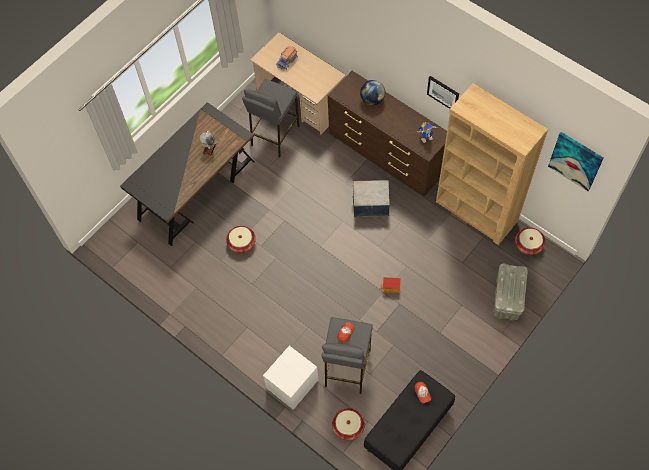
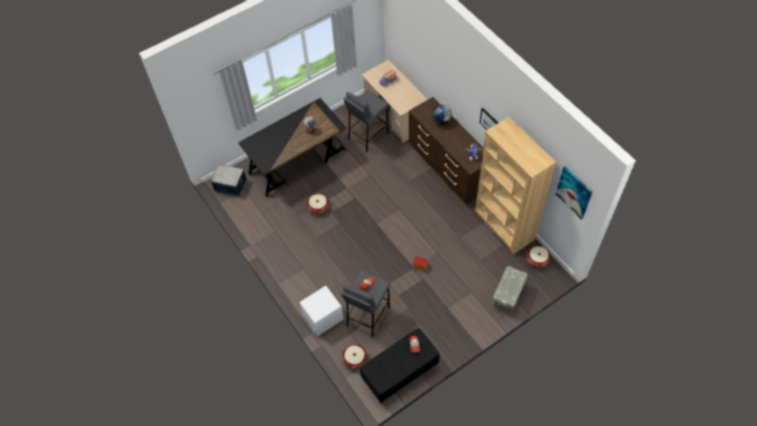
camera: 15 degrees right, 5 degrees down
storage box [353,180,390,217] -> storage box moved to [210,164,247,197]

